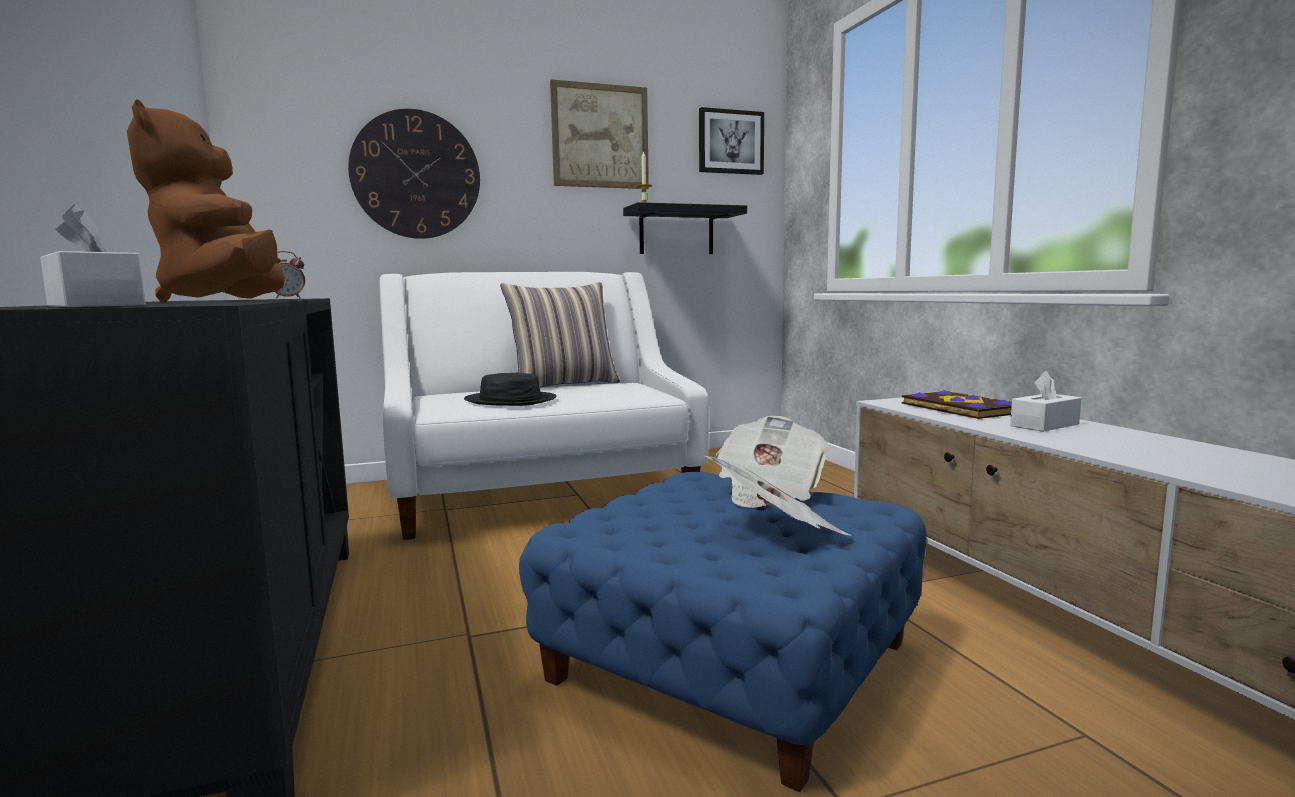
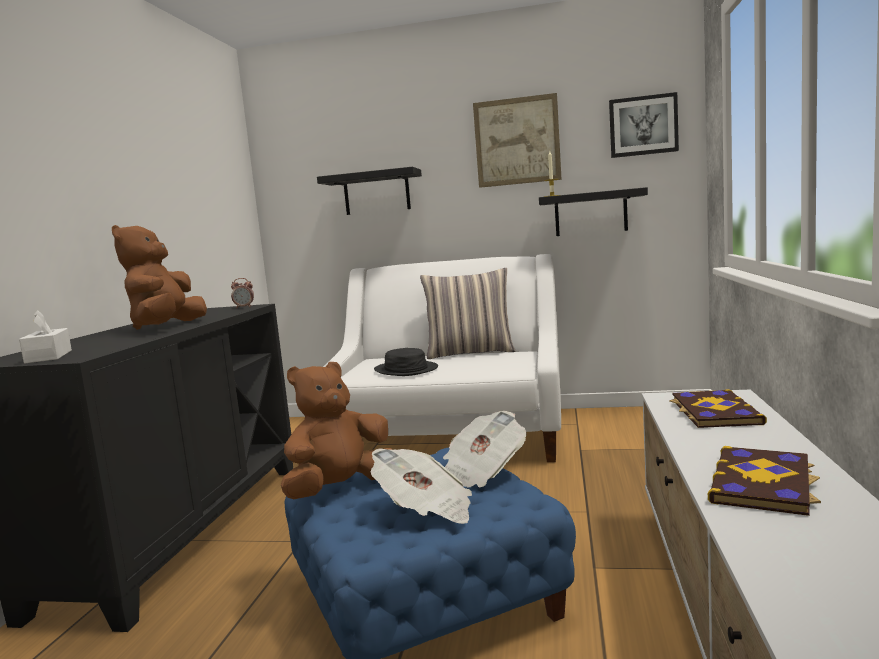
camera: 30 degrees right, 0 degrees up
wall clock [348,109,480,239] -> black shelf [317,167,422,215]
white tissue box [1010,371,1082,432] -> none
none -> brown plush toy [281,362,392,499]
none -> book [708,446,821,516]

